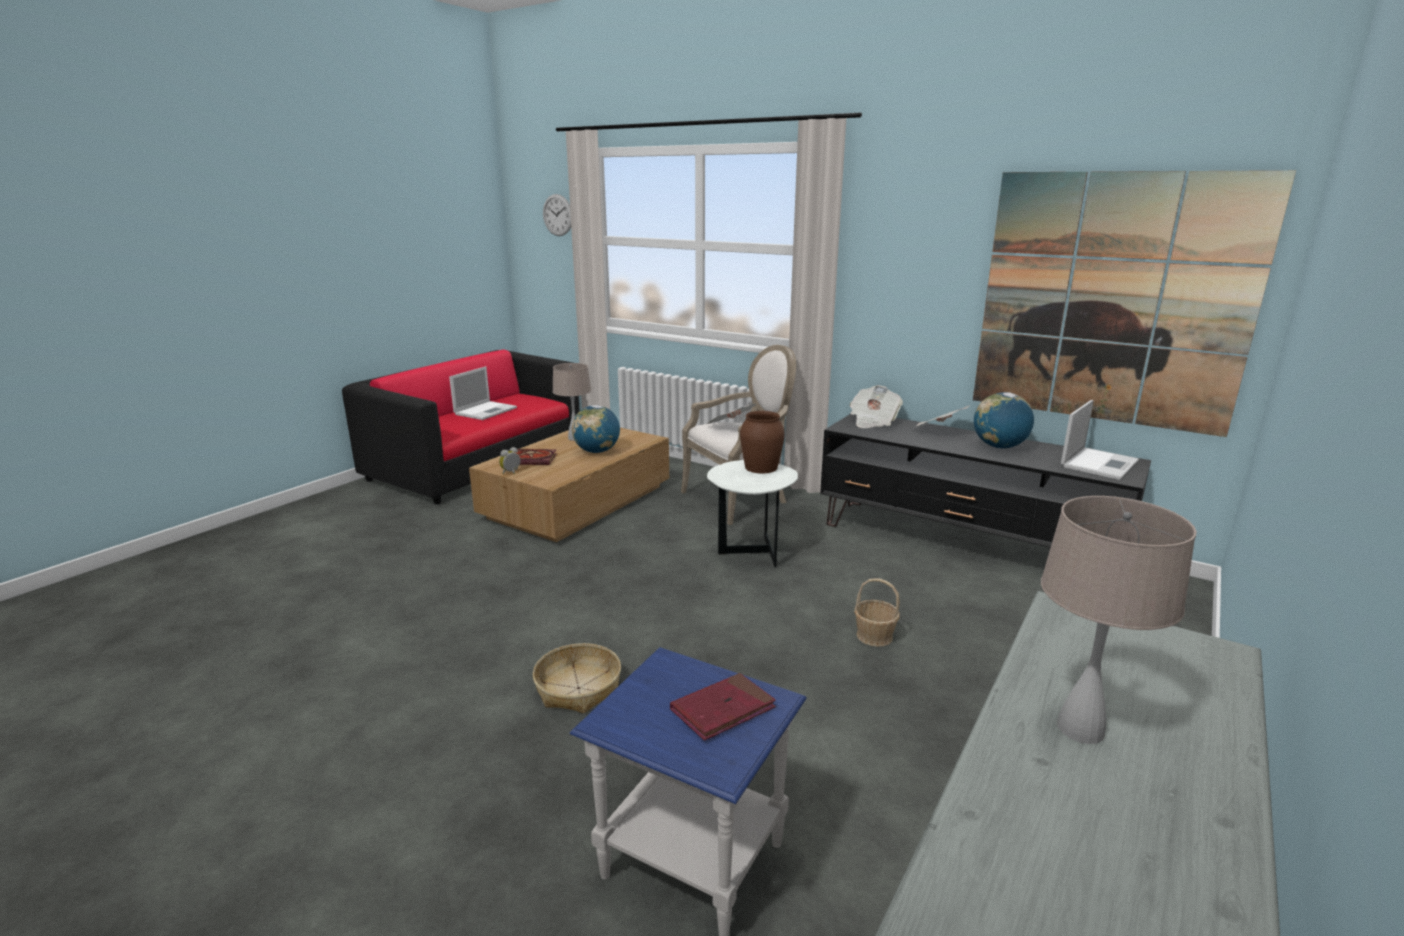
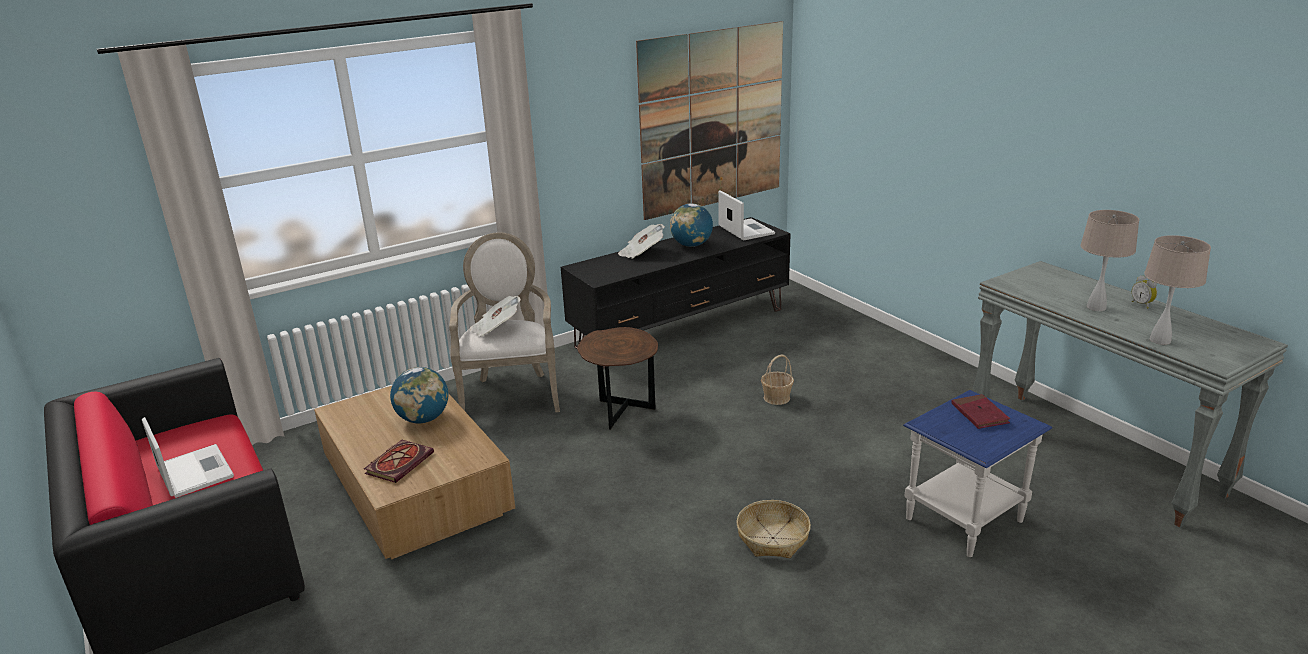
camera: 65 degrees left, 5 degrees up
alarm clock [499,447,520,474] -> alarm clock moved to [1132,275,1157,309]
wall clock [543,194,571,236] -> none
beige table lamp [553,363,591,441] -> beige table lamp moved to [1144,235,1211,345]
white side table [707,460,798,567] -> brown side table [577,327,658,430]
brown vase [740,411,785,473] -> none
newspaper [850,385,903,428] -> none

